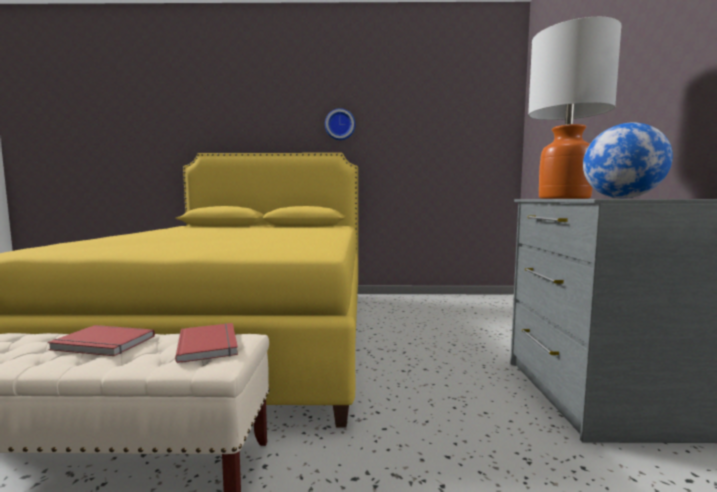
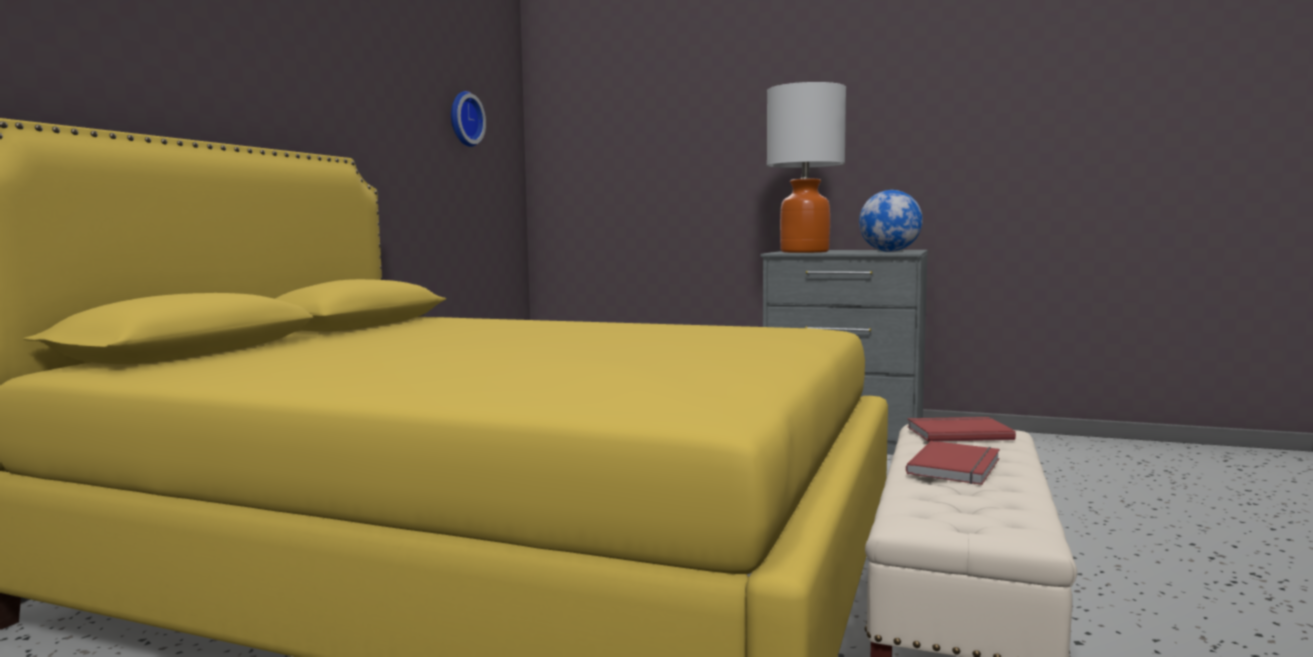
camera: 70 degrees left, 0 degrees up
wall clock [325,108,356,140] -> wall clock moved to [451,91,486,147]

